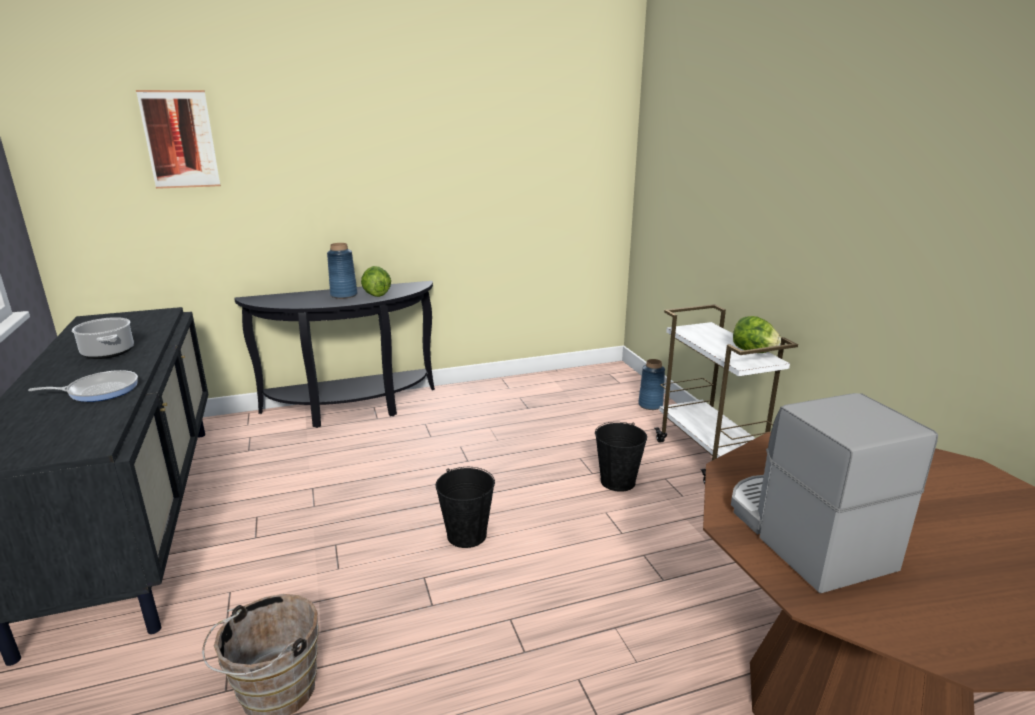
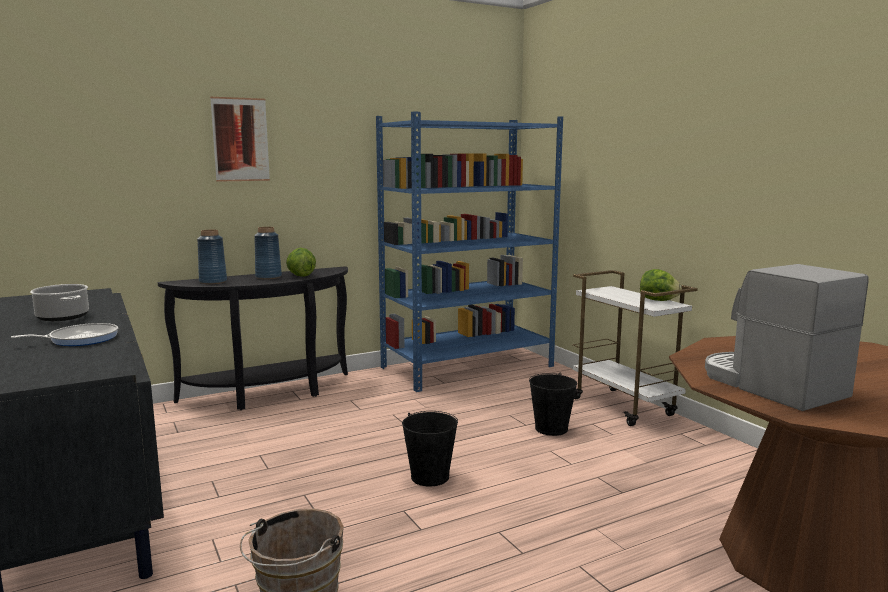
camera: 10 degrees left, 10 degrees down
picture [136,90,221,189] -> picture moved to [210,97,270,182]
blue vase [638,359,665,410] -> blue vase moved to [197,230,227,284]
none -> blue bookcase [376,112,563,392]

